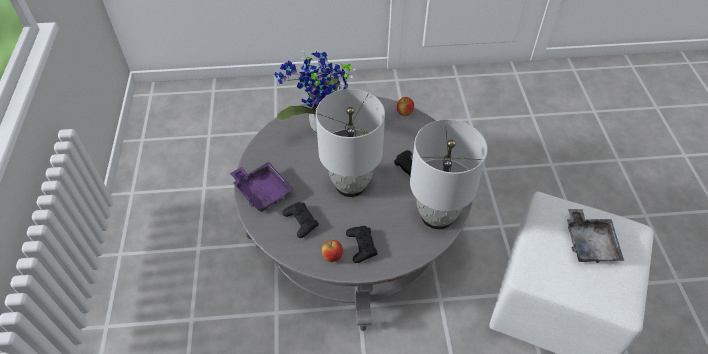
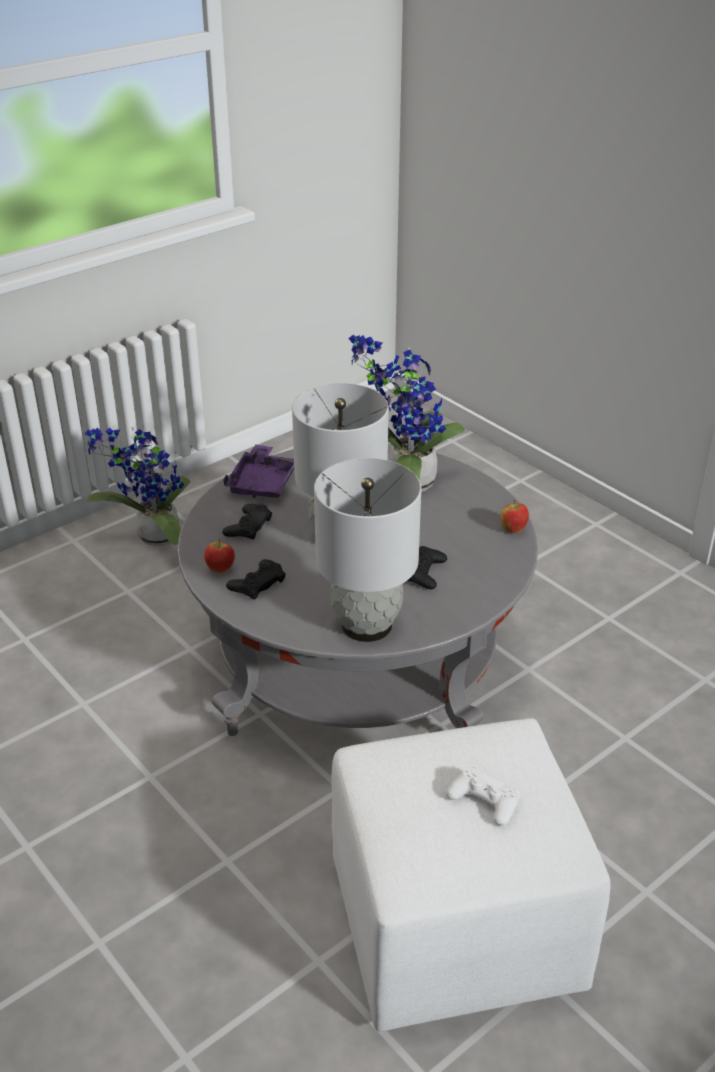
camera: 55 degrees right, 15 degrees down
grey tray [567,209,624,263] -> white game controller [446,767,520,826]
none -> potted plant [85,427,190,546]

